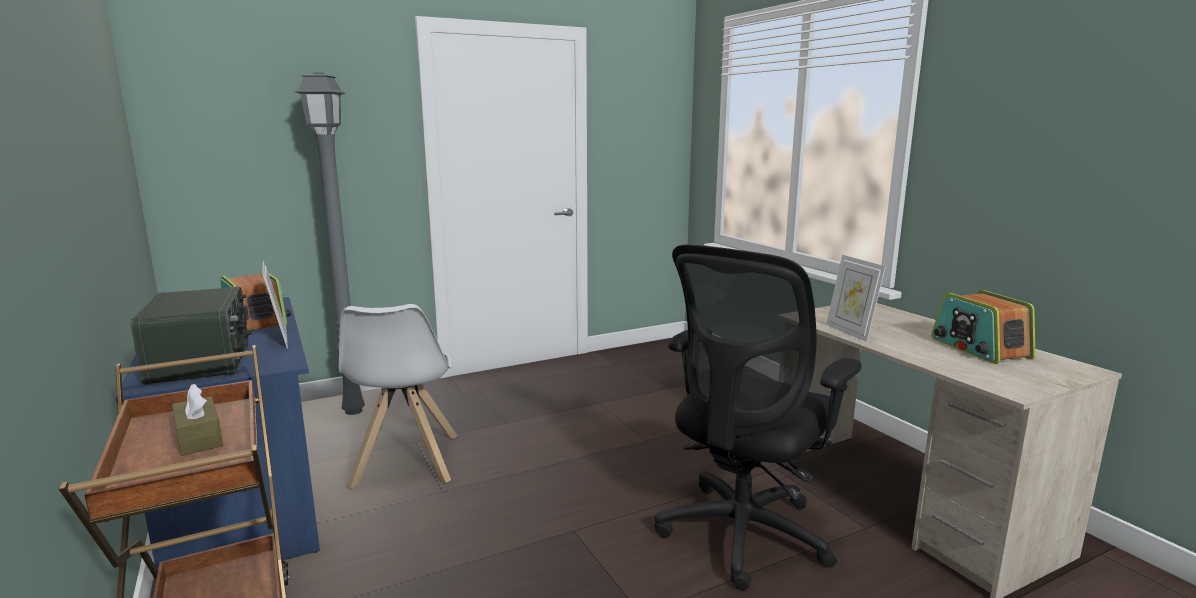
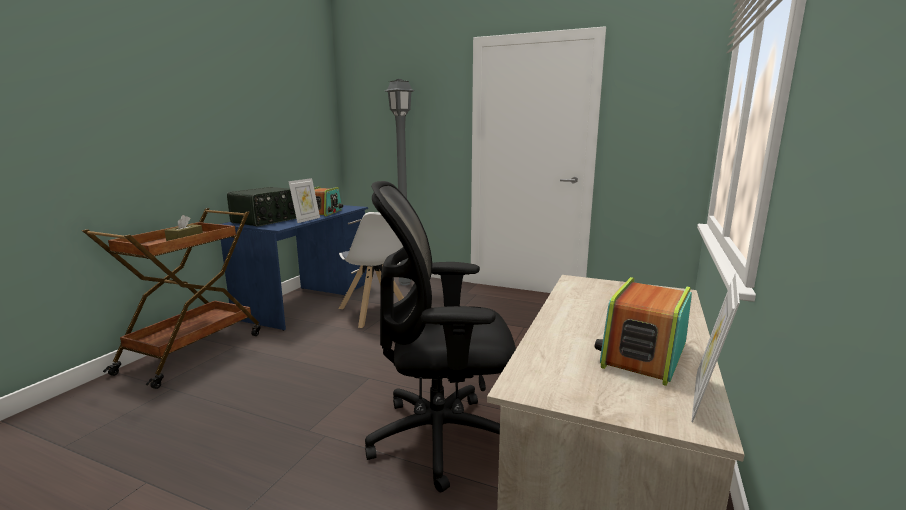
camera: 50 degrees right, 0 degrees up
chair [339,304,458,489] -> chair turned 75 degrees counterclockwise [339,212,404,328]
picture frame [826,255,886,342] -> picture frame moved to [691,273,740,422]

